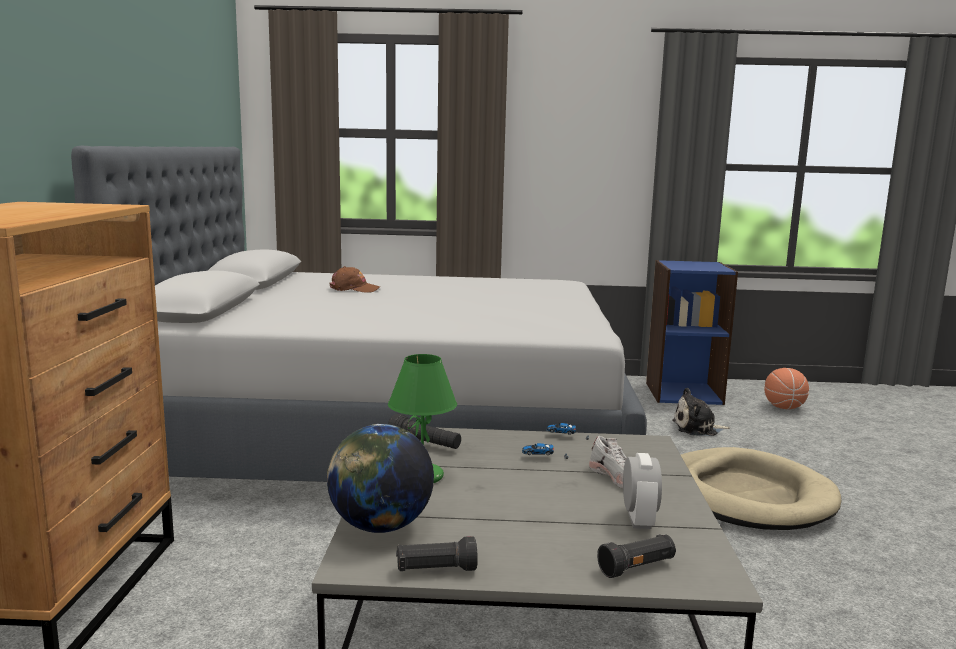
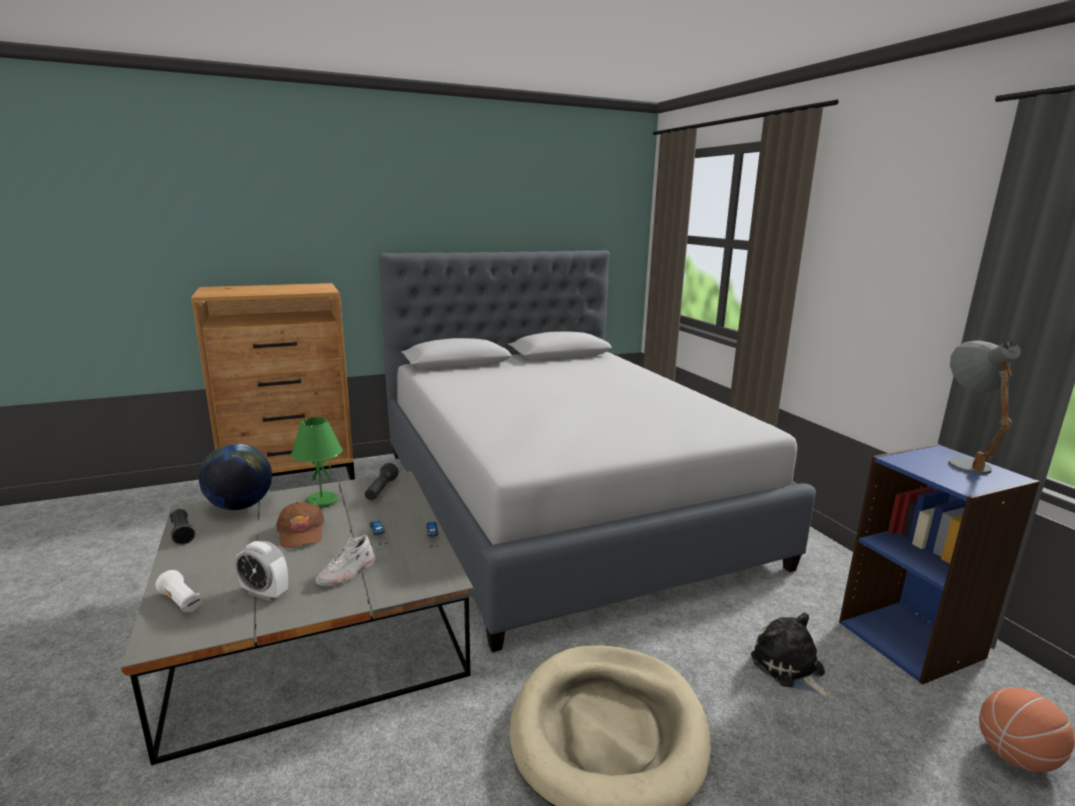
camera: 65 degrees right, 5 degrees up
brown cap [329,266,380,293] -> brown cap moved to [276,502,325,548]
black flashlight [597,534,676,578] -> white flashlight [155,570,202,612]
alarm clock [623,453,662,529] -> alarm clock turned 45 degrees clockwise [235,541,288,601]
none -> grey table lamp [949,341,1021,474]

